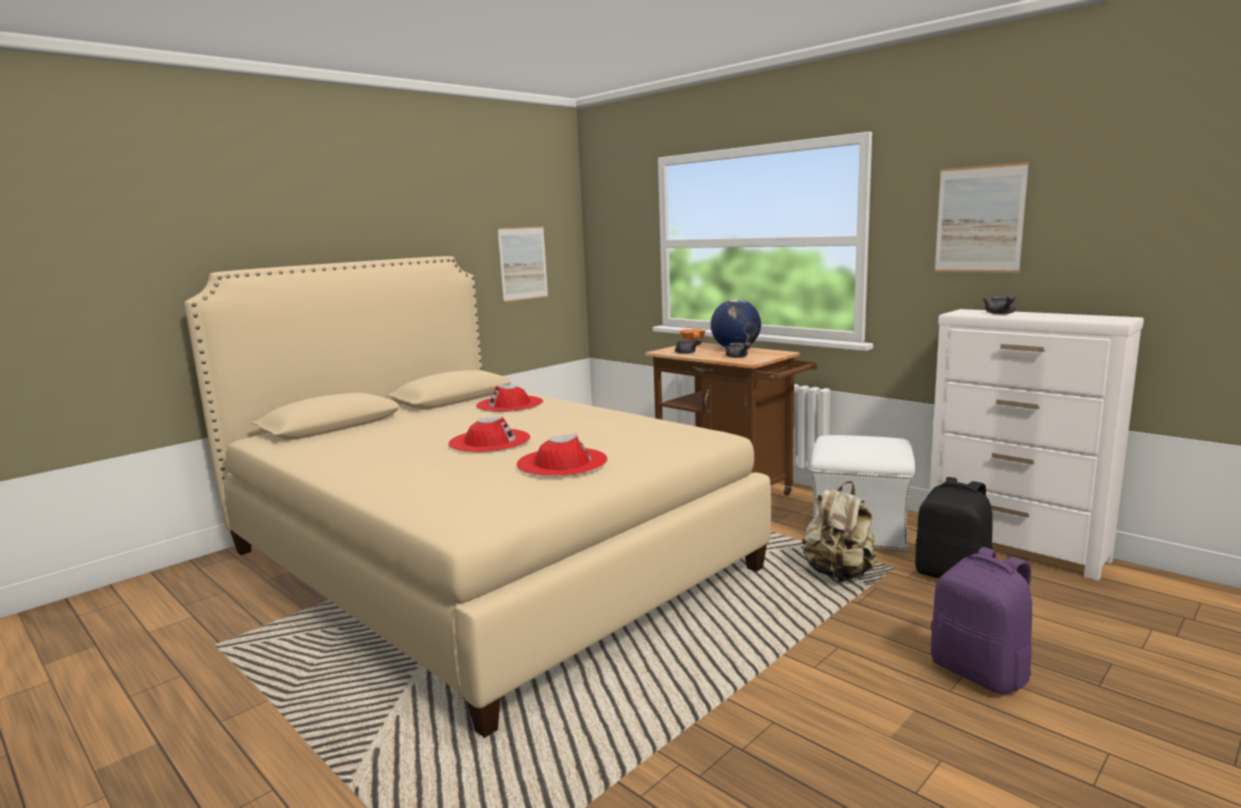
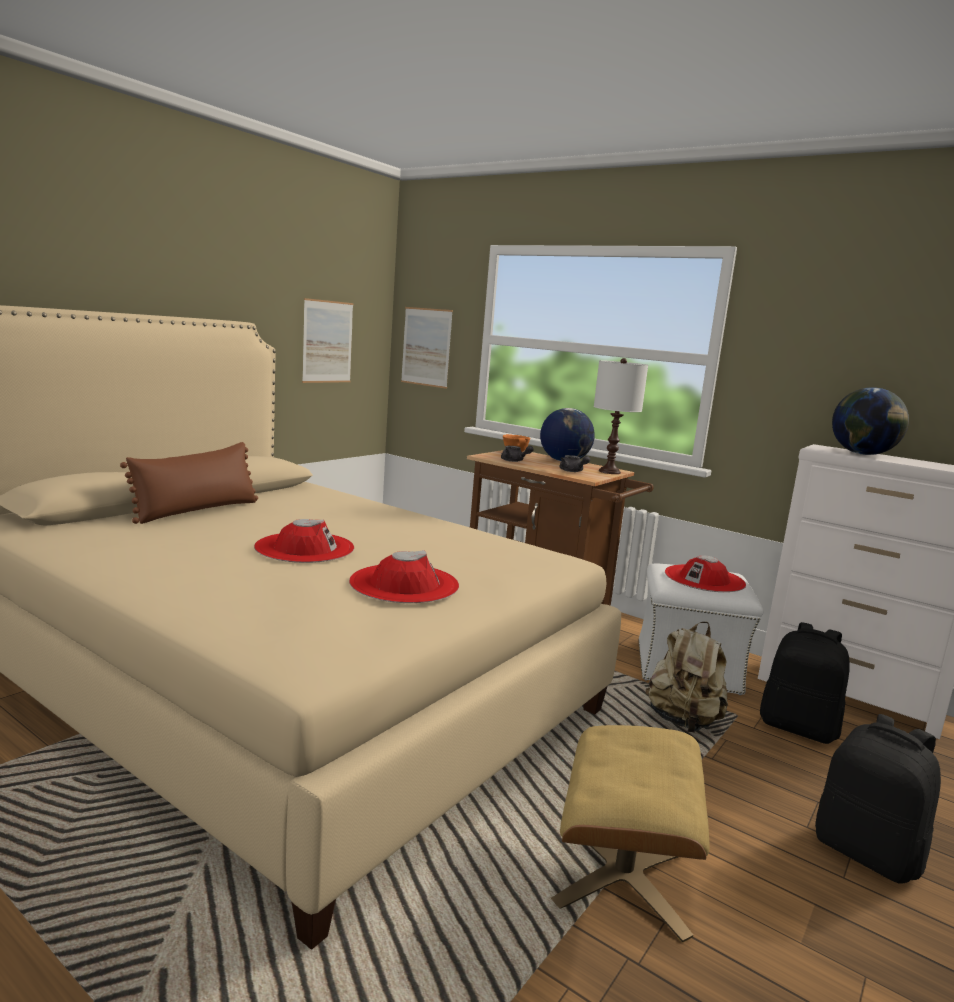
camera: 10 degrees left, 0 degrees up
red hat [476,385,543,412] -> red hat moved to [665,555,746,592]
purple backpack [931,547,1032,694] -> black backpack [815,714,941,883]
picture [935,162,1029,273] -> picture moved to [401,307,453,389]
grey teapot [983,295,1015,314] -> globe [832,387,909,455]
none -> brown pillow [120,442,258,524]
none -> beige ottoman [551,725,709,943]
none -> white table lamp [594,358,648,474]

